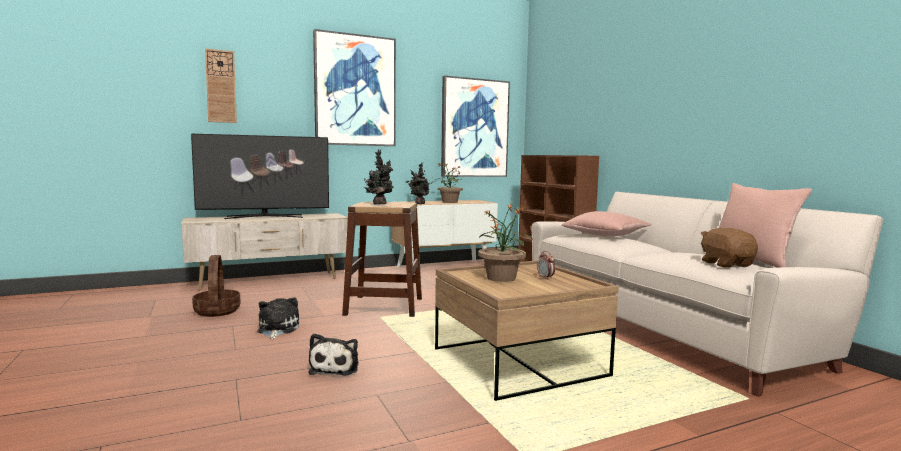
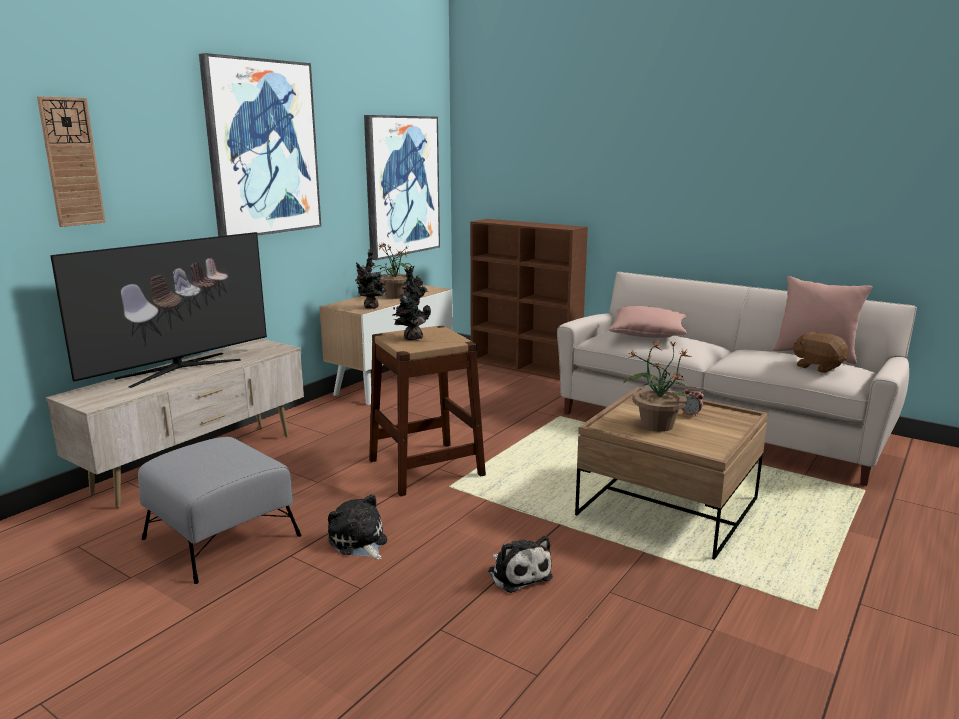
camera: 30 degrees left, 10 degrees up
basket [192,255,241,317] -> grey ottoman [138,437,302,584]

